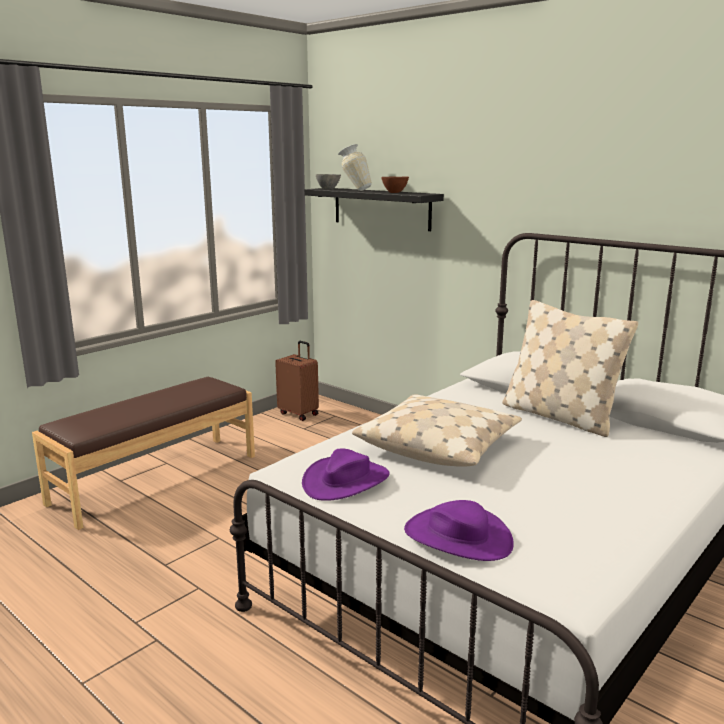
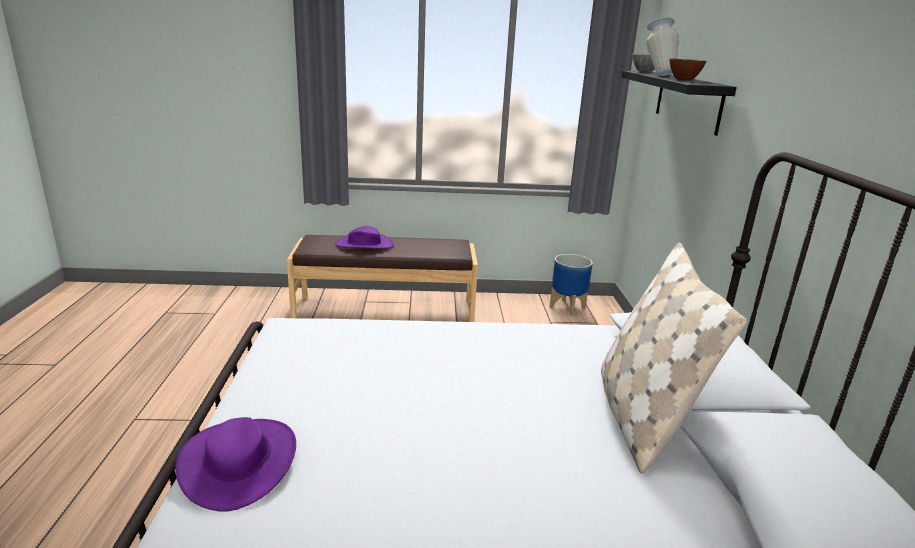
camera: 45 degrees right, 5 degrees up
brown suitcase [275,341,319,421] -> planter [550,254,593,316]
purple hat [302,448,390,501] -> purple hat moved to [335,226,394,249]
beige pillow [352,394,522,467] -> none

